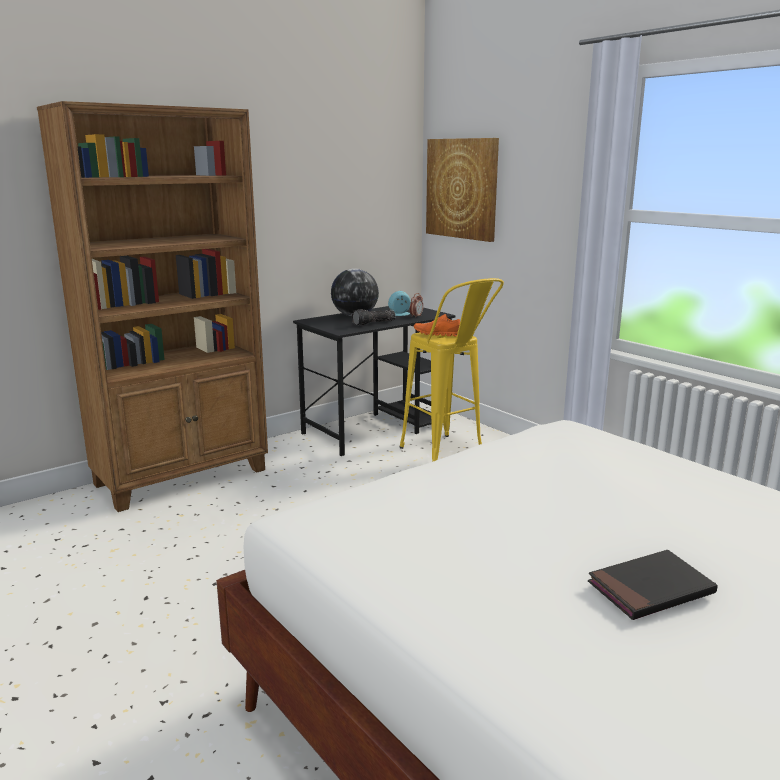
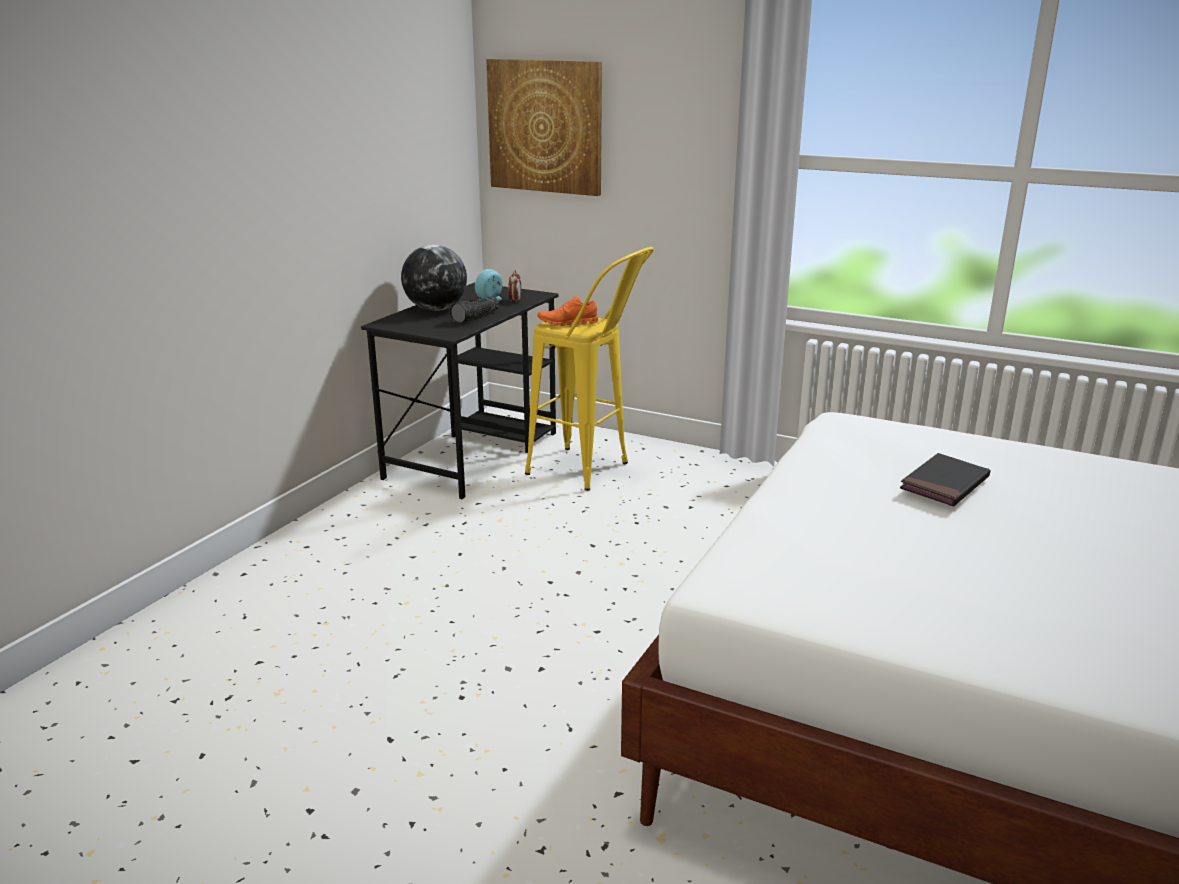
camera: 25 degrees left, 5 degrees up
brown bookcase [37,101,268,512] -> none
black book [588,550,718,620] -> black book moved to [900,453,991,506]

